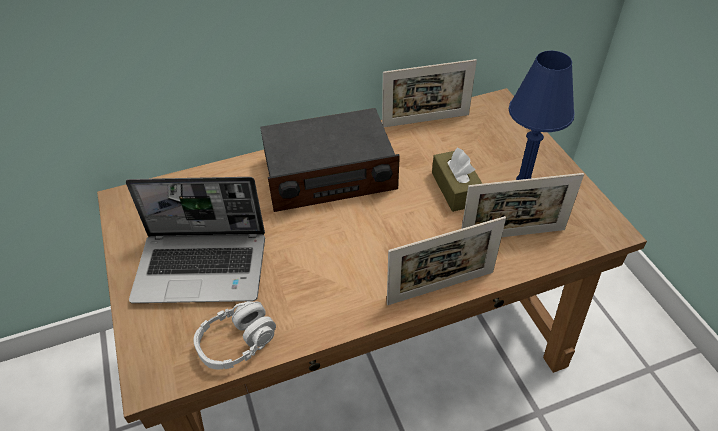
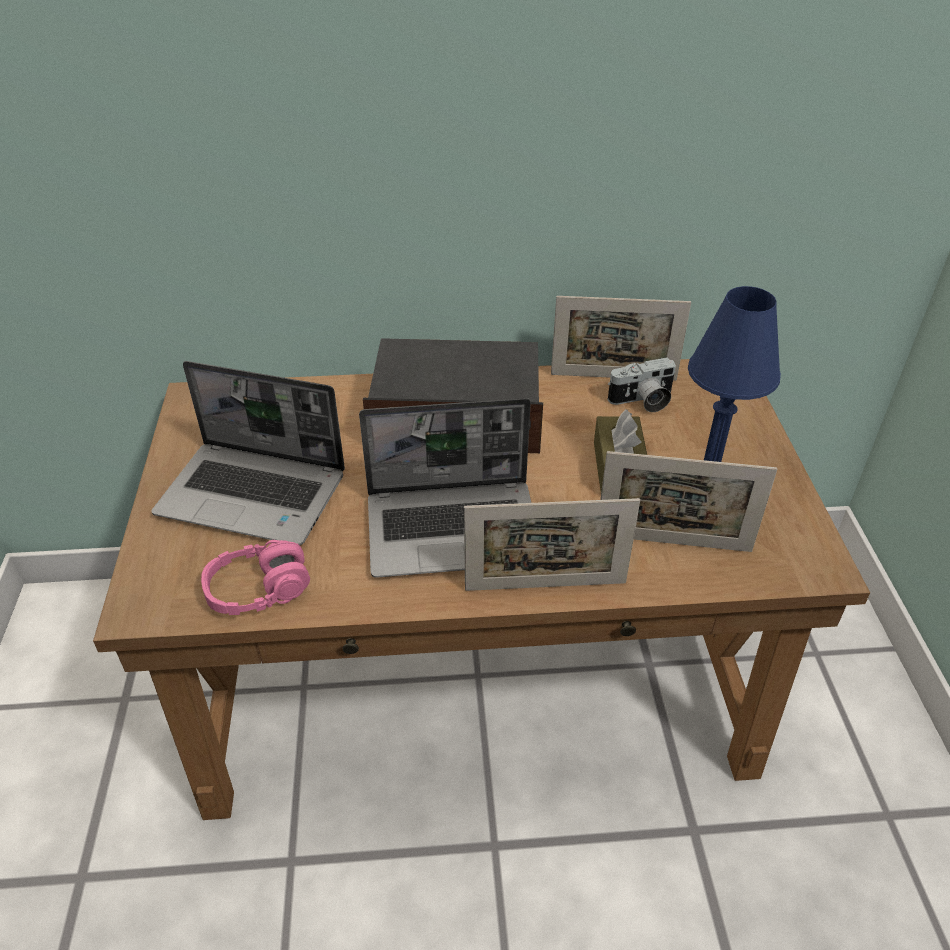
camera: 15 degrees right, 5 degrees down
grey headphones [193,301,276,370] -> pink headphones [201,540,310,615]
none -> laptop [359,398,531,578]
none -> camera [607,357,676,412]

